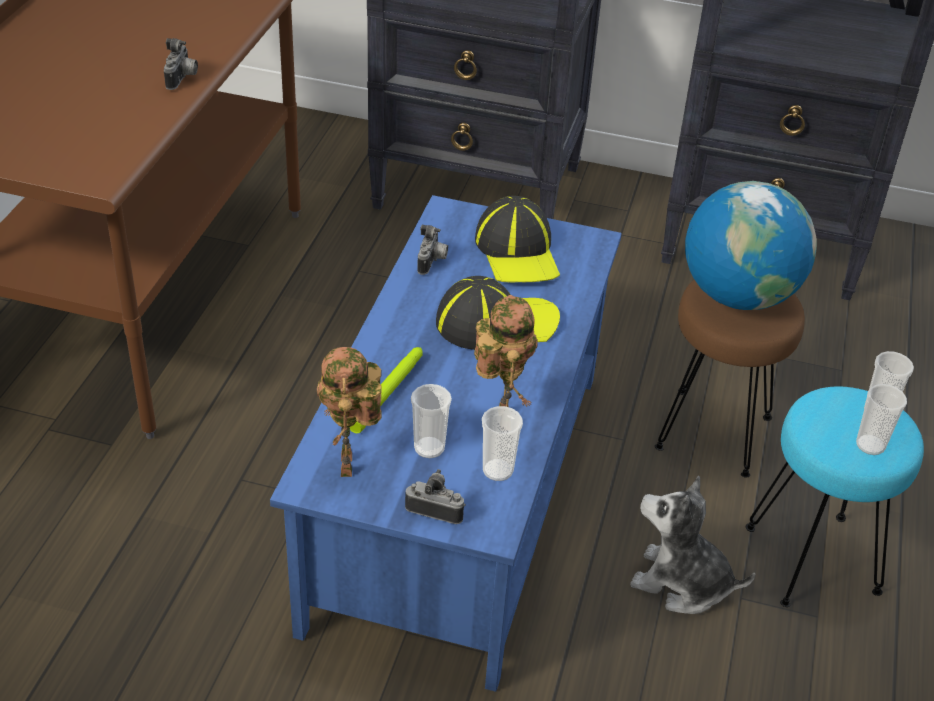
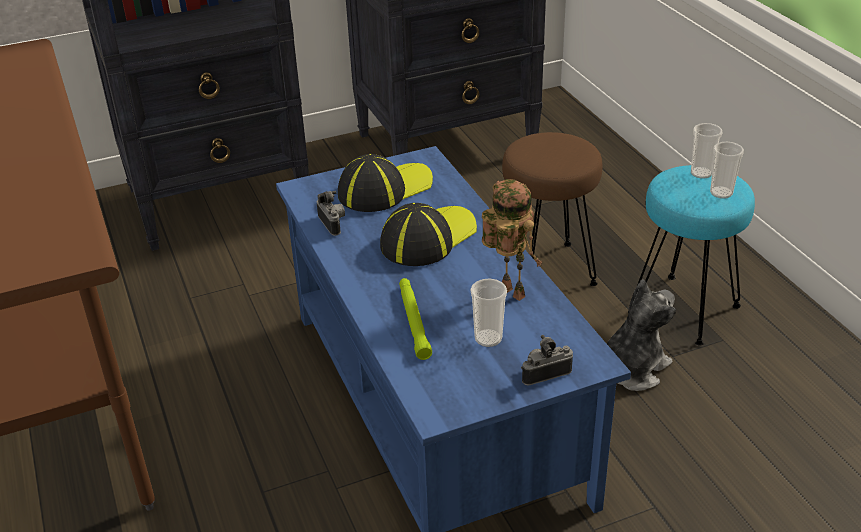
camera: 35 degrees left, 5 degrees down
camera [164,38,198,90] -> none
toy robot [317,347,382,477] -> none
cap [475,196,560,282] -> cap turned 75 degrees counterclockwise [338,154,433,212]
cup [482,406,523,481] -> none
plush toy [630,476,756,614] -> plush toy turned 150 degrees clockwise [607,280,676,391]
globe [685,181,817,310] -> none

